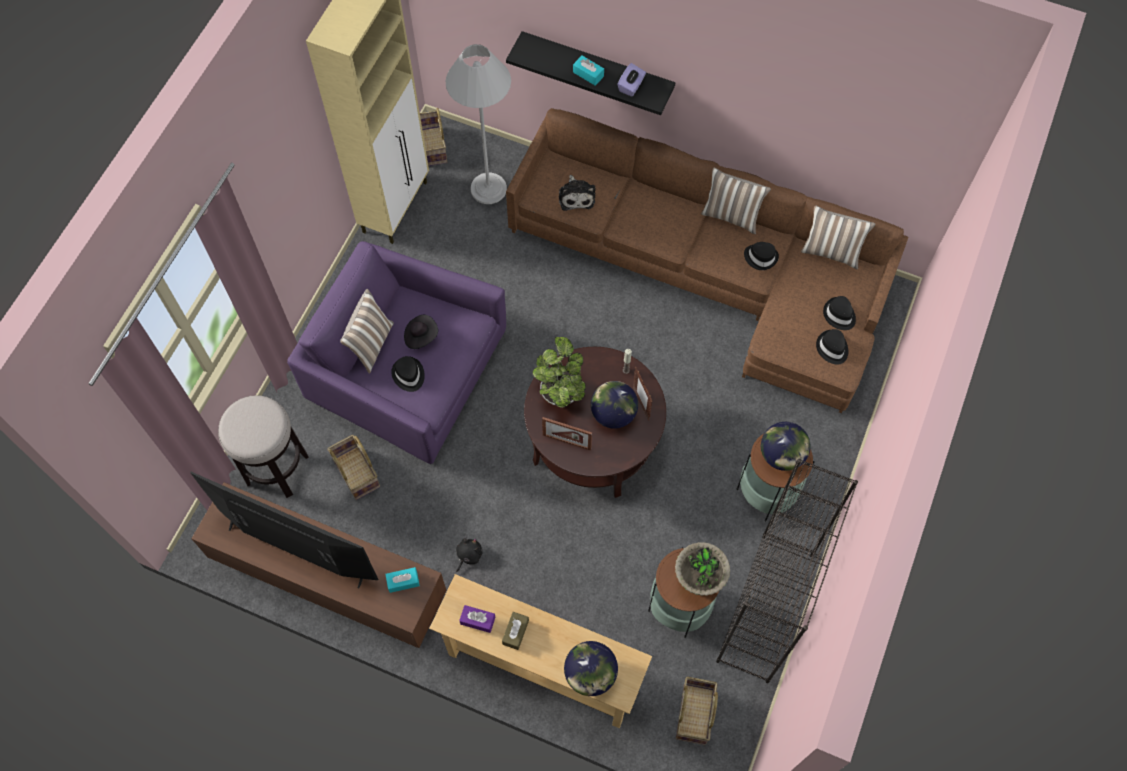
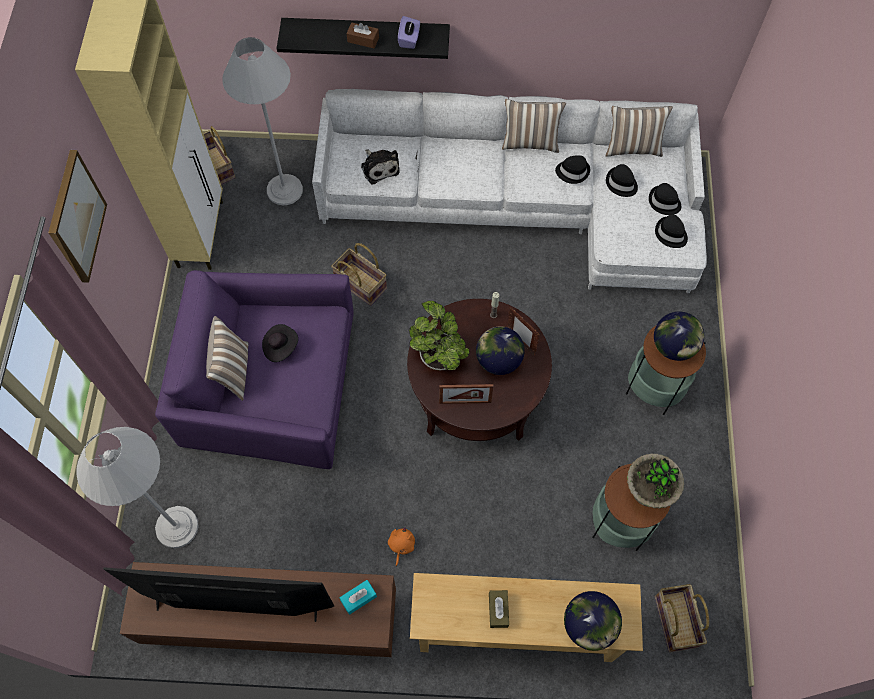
camera: 20 degrees left, 0 degrees up
stool [218,395,309,498] -> white floor lamp [76,427,198,548]
basket [327,435,380,500] -> basket moved to [331,243,387,306]
black hat [391,356,425,392] -> black hat moved to [606,164,638,197]
black plush toy [456,537,483,572] -> orange plush toy [388,527,415,566]
purple tissue box [459,605,495,633] -> none
brown sofa [506,108,908,413] -> white sofa [312,89,707,293]
turquoise tissue box [573,56,604,86] -> brown tissue box [347,22,379,48]
black bookcase [716,458,858,683] -> none
none -> picture [48,150,107,283]

